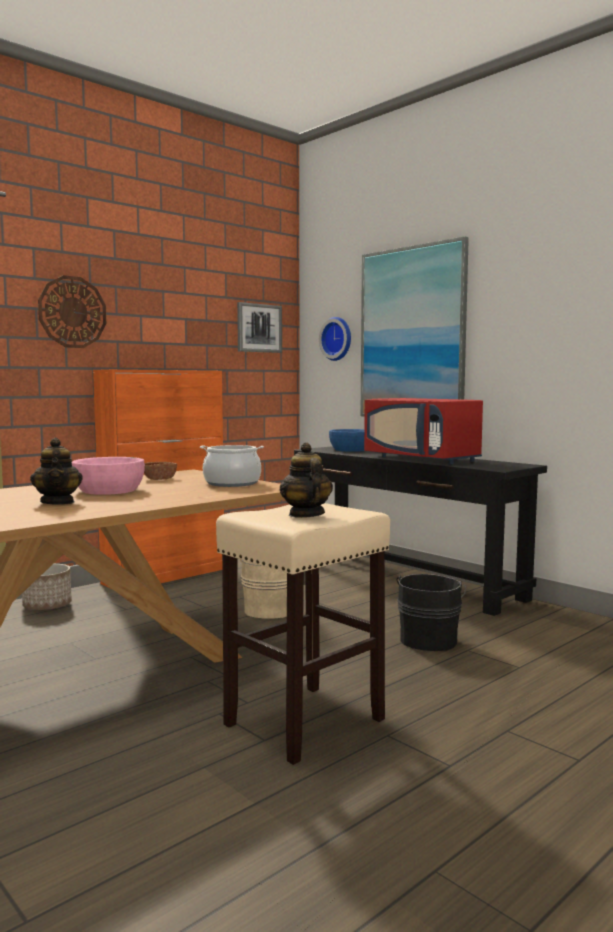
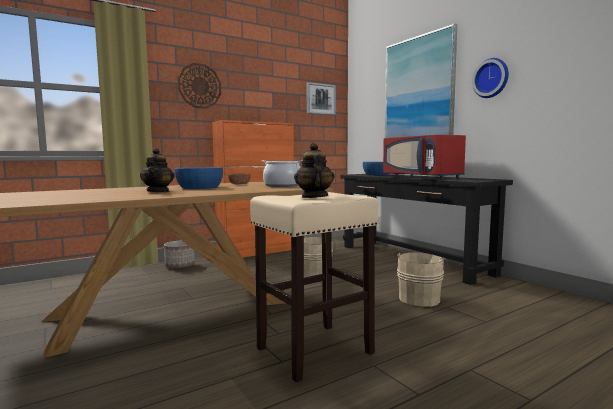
camera: 10 degrees right, 0 degrees up
pink bowl [72,457,145,495] -> blue bowl [175,167,223,189]
wall clock [319,317,351,361] -> wall clock moved to [472,58,509,98]
black bucket [396,574,466,651] -> beige bucket [397,252,448,307]

